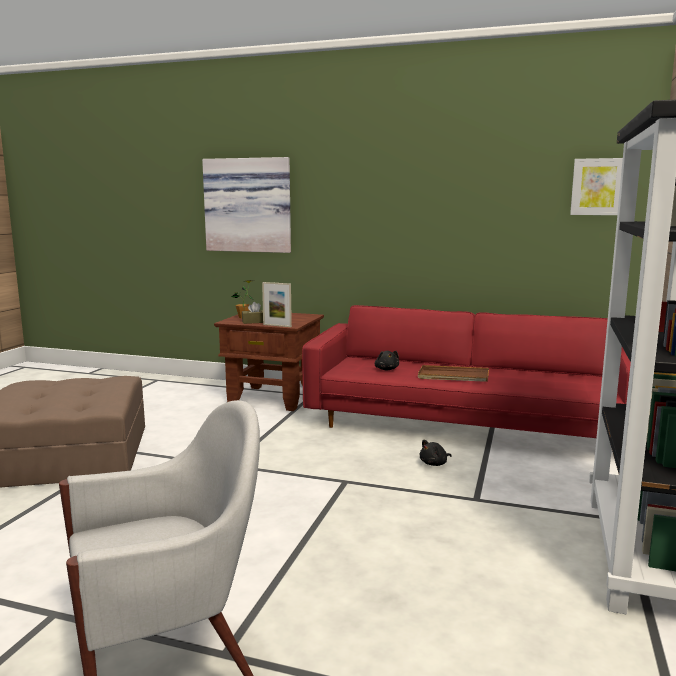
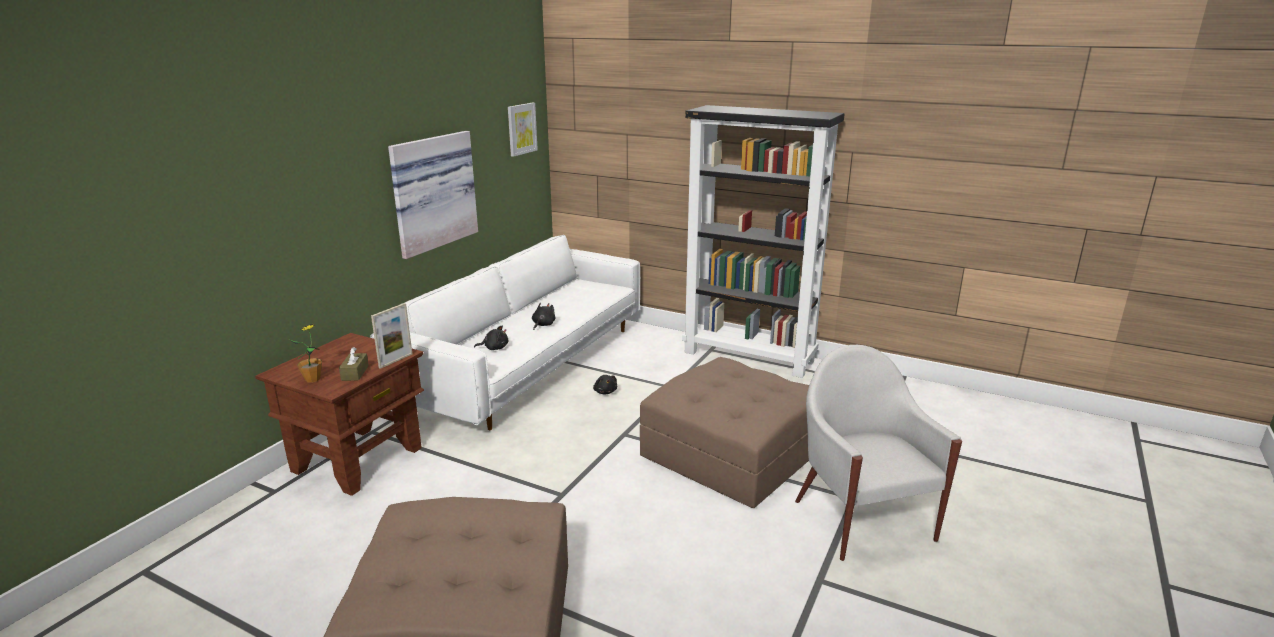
camera: 80 degrees left, 10 degrees up
picture [202,157,291,253] -> picture moved to [388,131,478,259]
red sofa [302,305,631,438] -> white sofa [370,235,640,430]
brown tray [418,365,489,382] -> black plush toy [532,303,556,330]
none -> brown ottoman [640,357,809,508]

